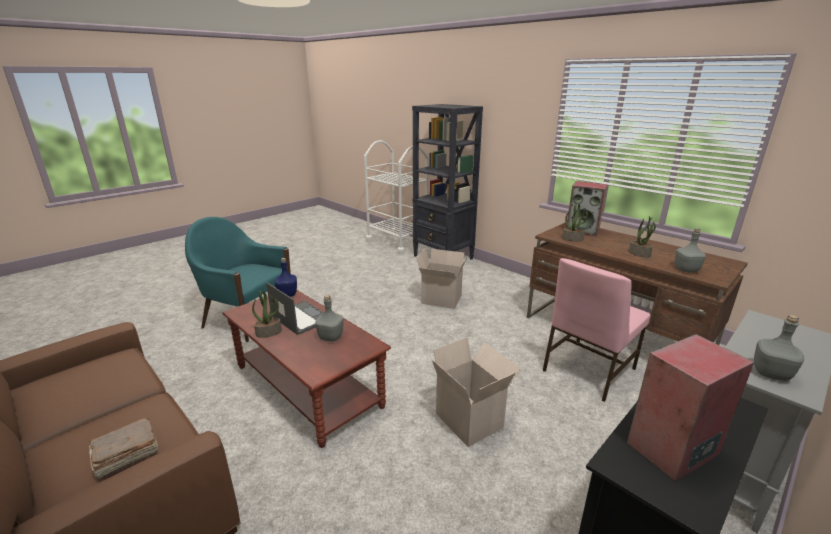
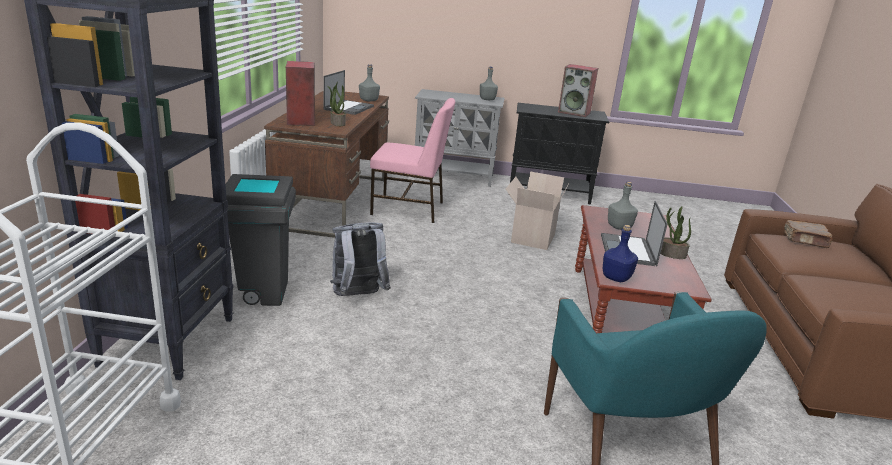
camera: 130 degrees left, 0 degrees up
cardboard box [416,249,468,309] -> grey backpack [330,222,391,296]
potted plant [629,216,656,258] -> laptop [323,70,374,115]
none -> grey trash can [225,174,296,306]

